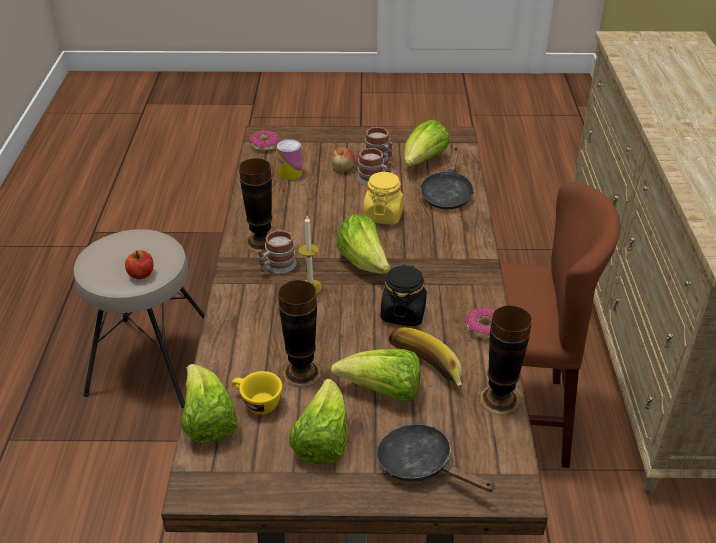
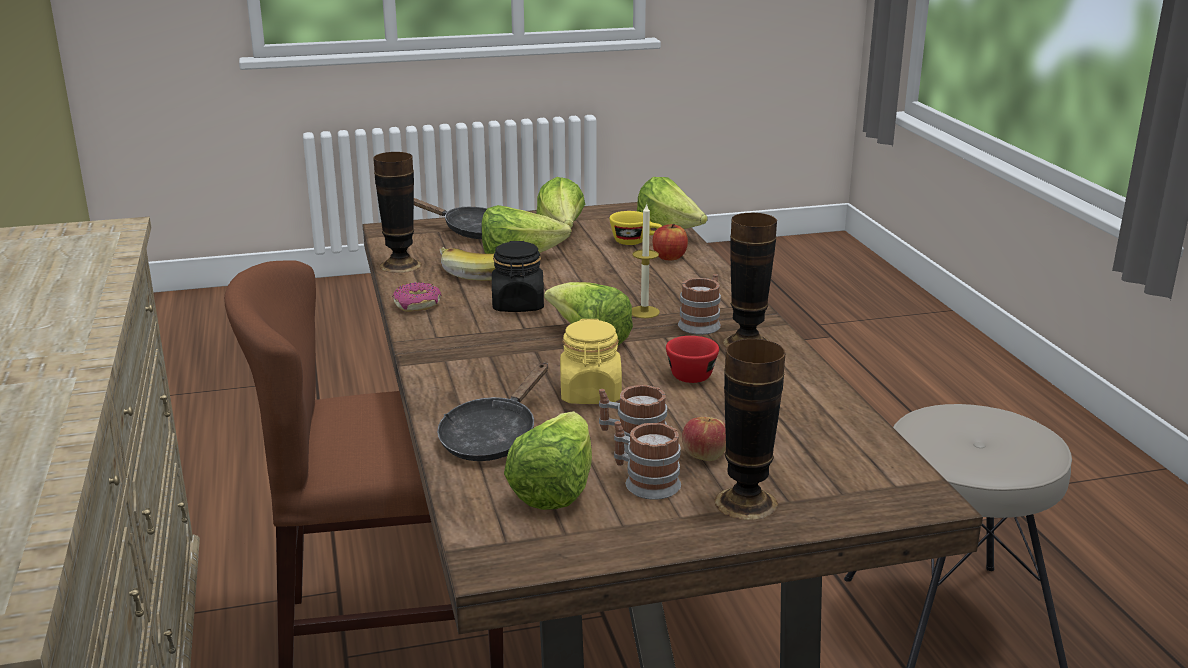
camera: 165 degrees right, 15 degrees down
apple [125,250,153,279] -> apple moved to [653,224,688,260]
donut [250,130,279,151] -> none
can [276,139,302,180] -> none
vase [278,280,322,387] -> vase moved to [714,339,785,520]
black frying pan [420,147,474,210] -> black frying pan turned 150 degrees counterclockwise [437,363,548,461]
none -> red cup [666,336,719,383]

